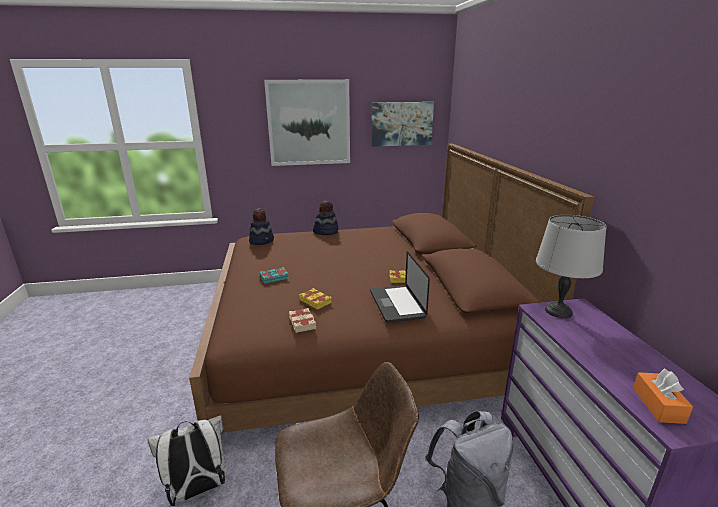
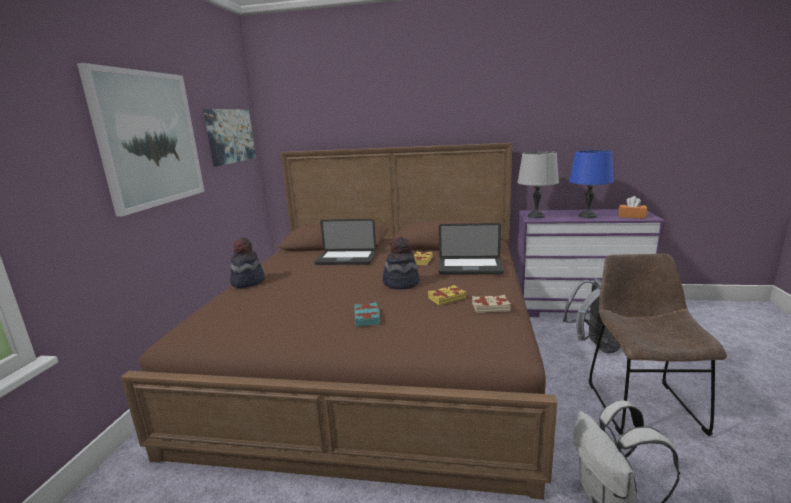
camera: 70 degrees left, 5 degrees down
hat [249,208,274,245] -> hat moved to [383,237,420,289]
none -> laptop [314,219,376,265]
none -> blue table lamp [569,150,613,218]

